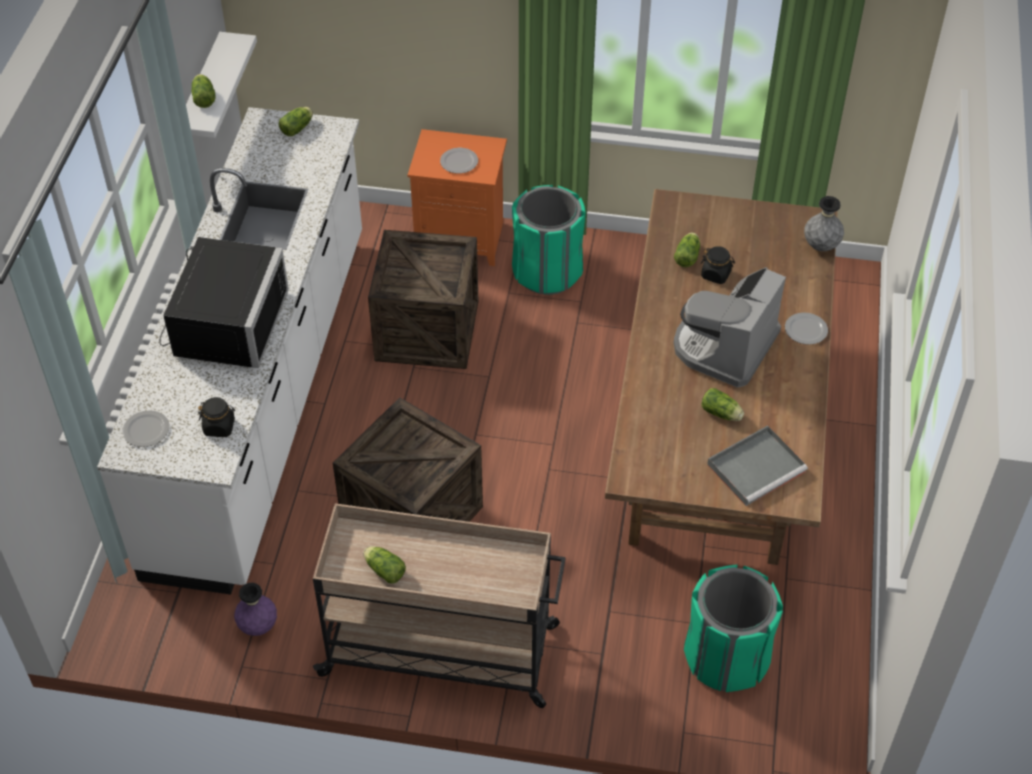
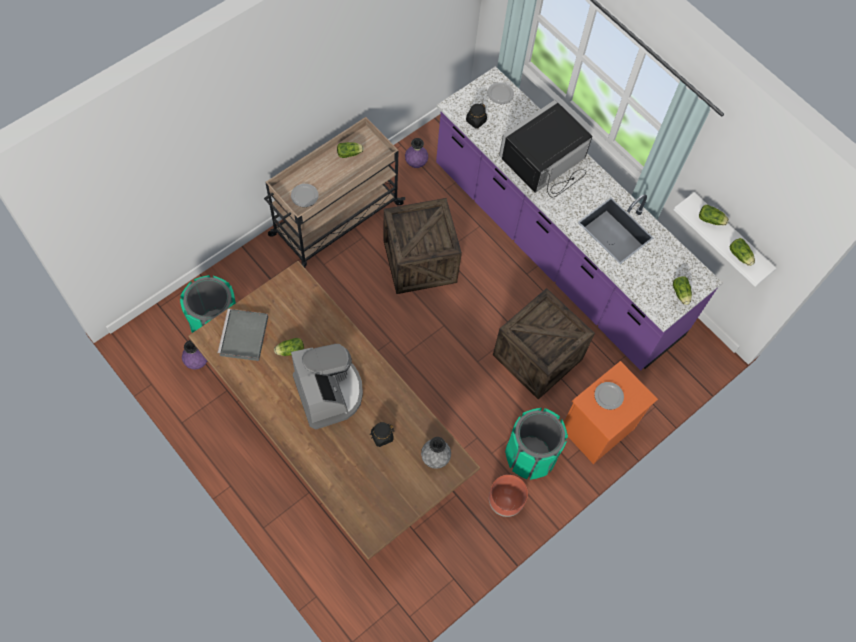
camera: 125 degrees right, 15 degrees up
white counter [97,107,362,595] -> purple counter [436,66,723,371]
black microwave [159,237,289,368] -> black microwave turned 90 degrees clockwise [499,100,592,198]
lettuce [674,232,700,267] -> lettuce moved to [730,238,755,266]
plate [785,312,828,345] -> plate moved to [291,184,319,207]
grey vase [804,196,844,251] -> grey vase moved to [421,437,451,469]
none -> purple vase [182,340,207,370]
none -> brown planter [489,475,528,517]

